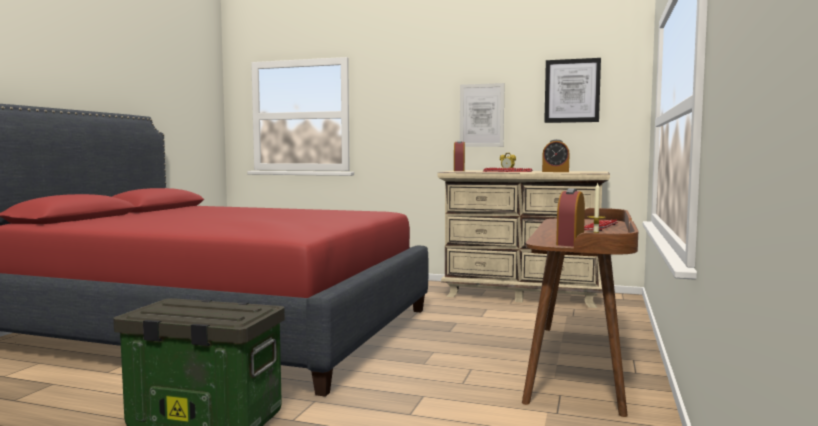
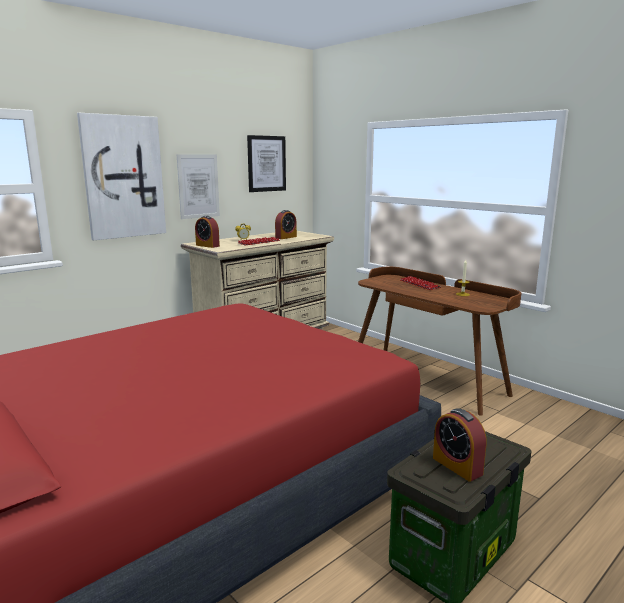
camera: 60 degrees left, 10 degrees up
alarm clock [556,188,585,247] -> alarm clock moved to [433,408,487,482]
none -> picture [77,113,166,240]

